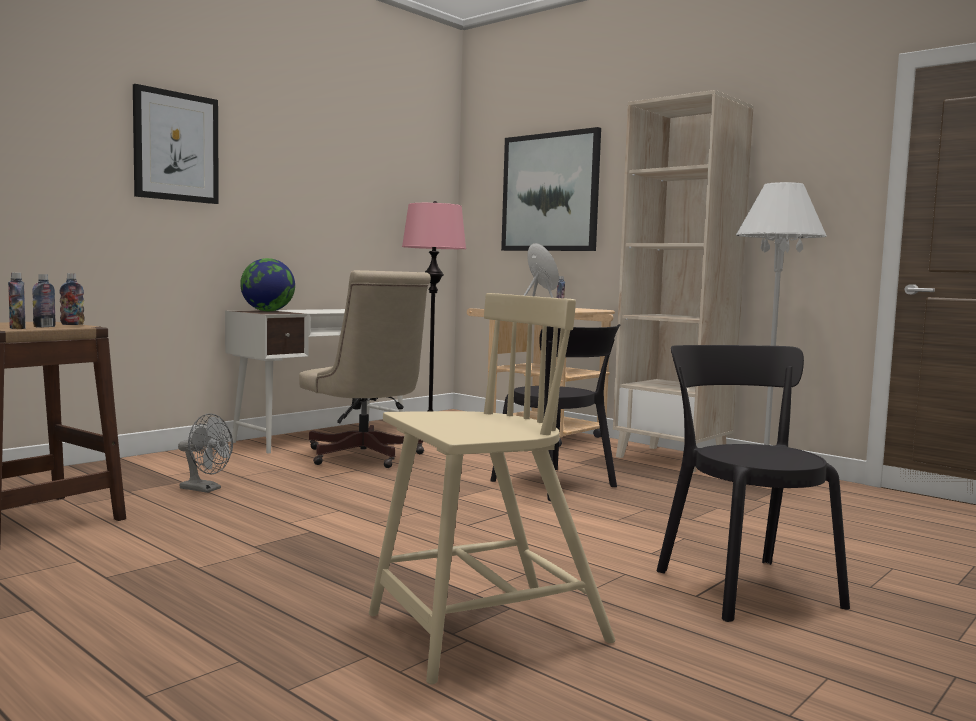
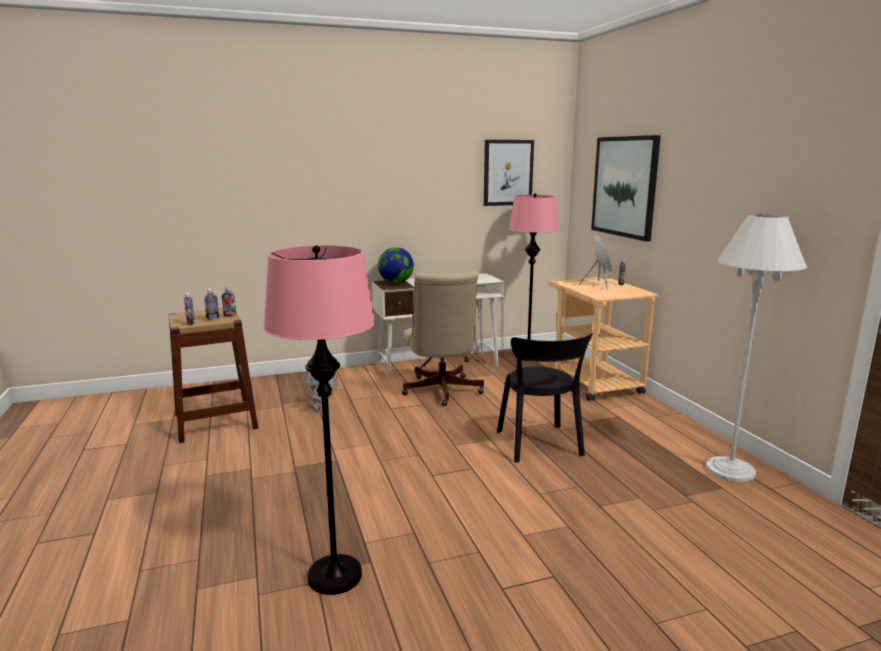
camera: 30 degrees right, 10 degrees up
picture [133,84,219,204] -> picture moved to [484,140,534,206]
beige chair [369,293,615,684] -> pink floor lamp [264,245,375,595]
beige bookcase [613,90,754,473] -> none
black chair [657,345,850,622] -> none

